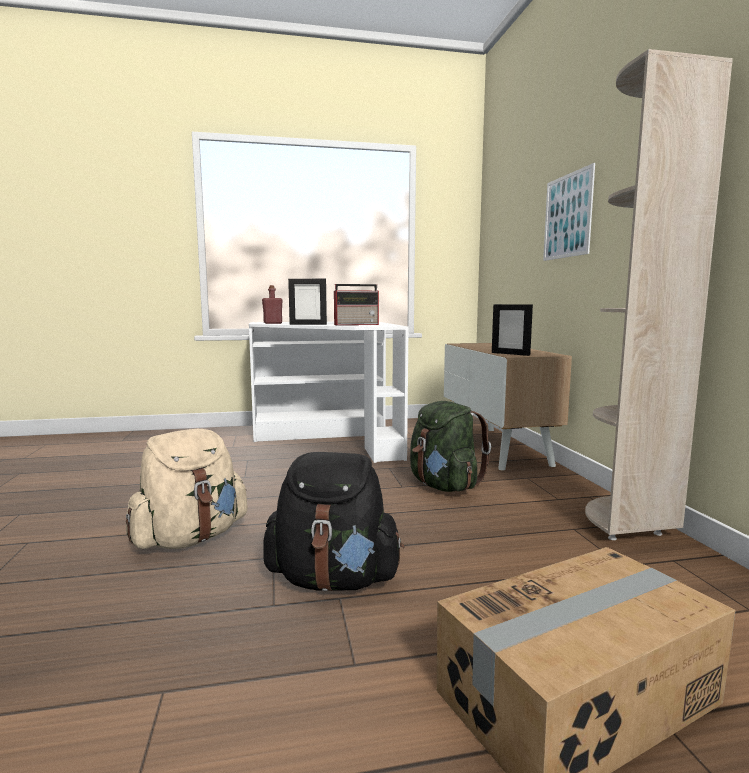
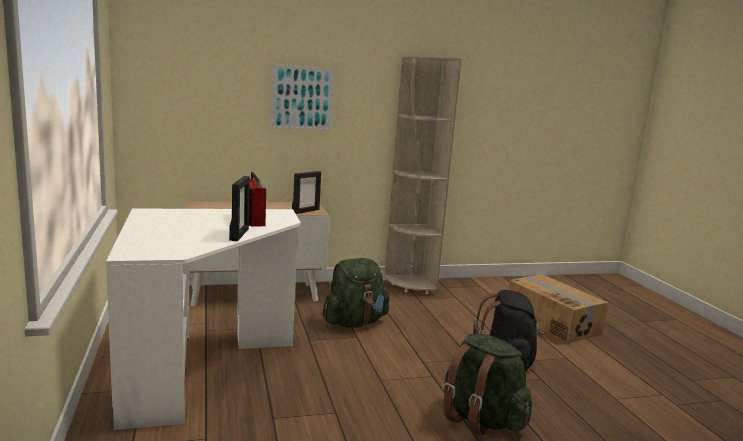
camera: 95 degrees left, 5 degrees up
beige backpack [126,429,247,549] -> green backpack [443,334,532,436]
red bottle [262,285,283,324] -> none

